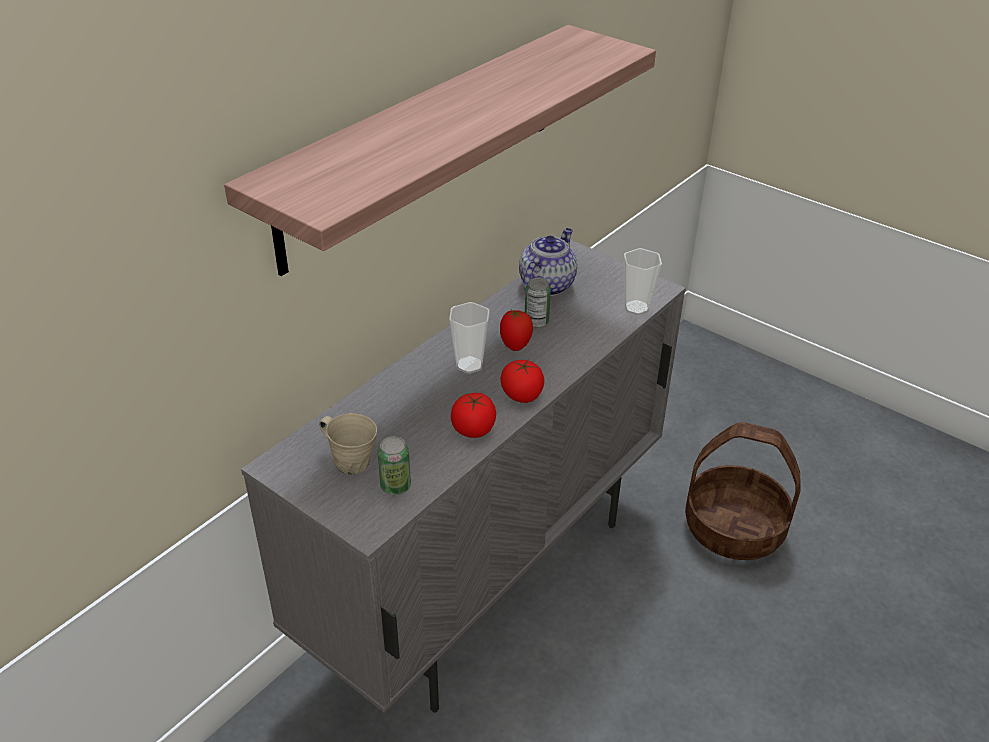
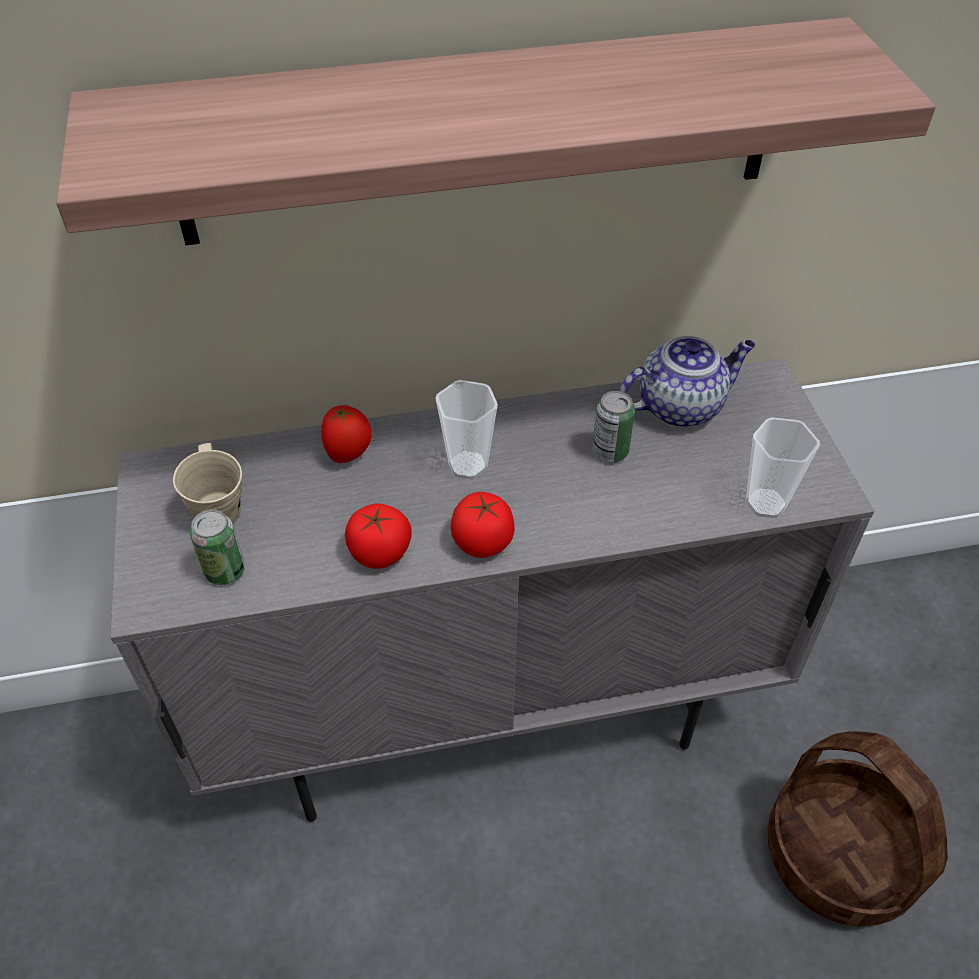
camera: 40 degrees right, 10 degrees up
tomato [500,309,533,351] -> tomato moved to [321,403,371,463]

